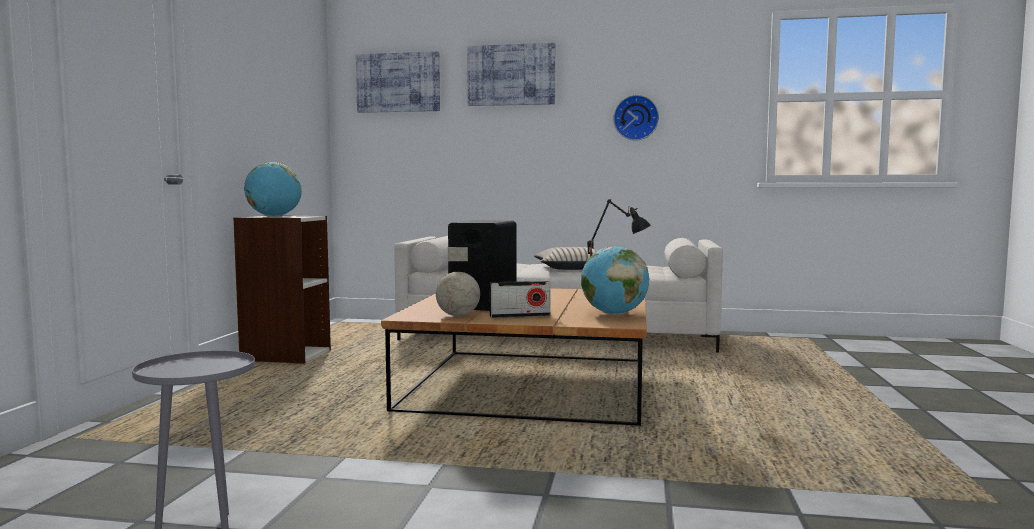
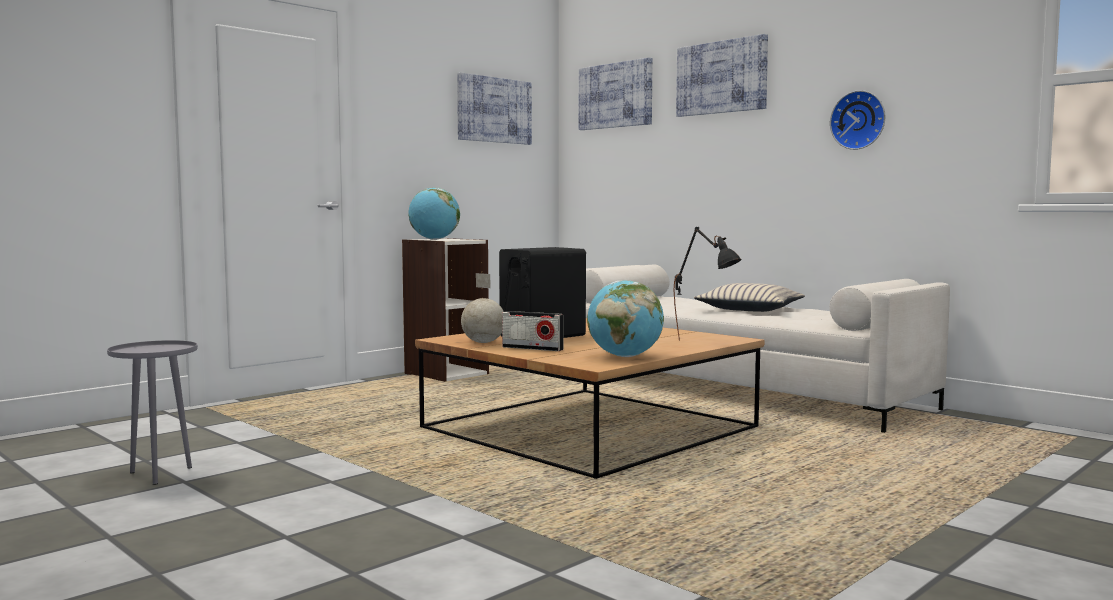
camera: 35 degrees right, 0 degrees up
none -> picture [457,73,532,145]

